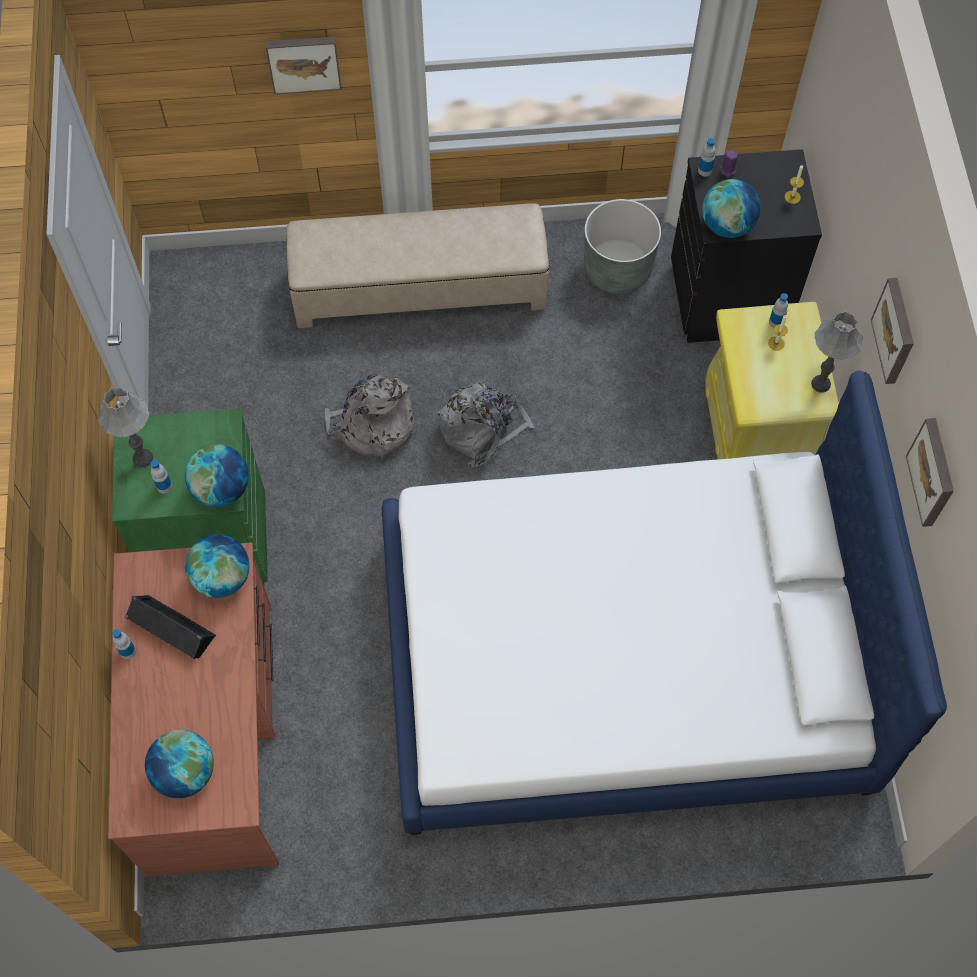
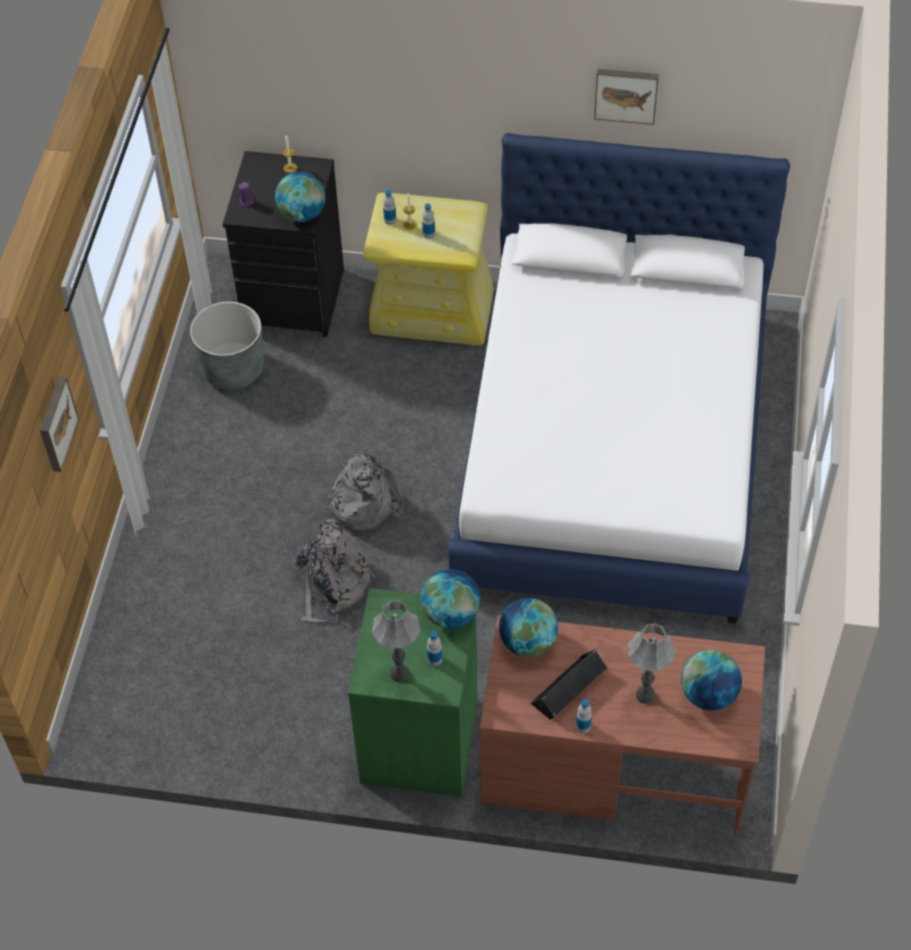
camera: 75 degrees left, 10 degrees down
beige bench [286,203,549,328] -> none
bottle [698,138,716,177] -> bottle moved to [422,203,435,239]
grey table lamp [811,311,863,393] -> grey table lamp moved to [628,623,676,704]
picture [871,278,914,384] -> none

